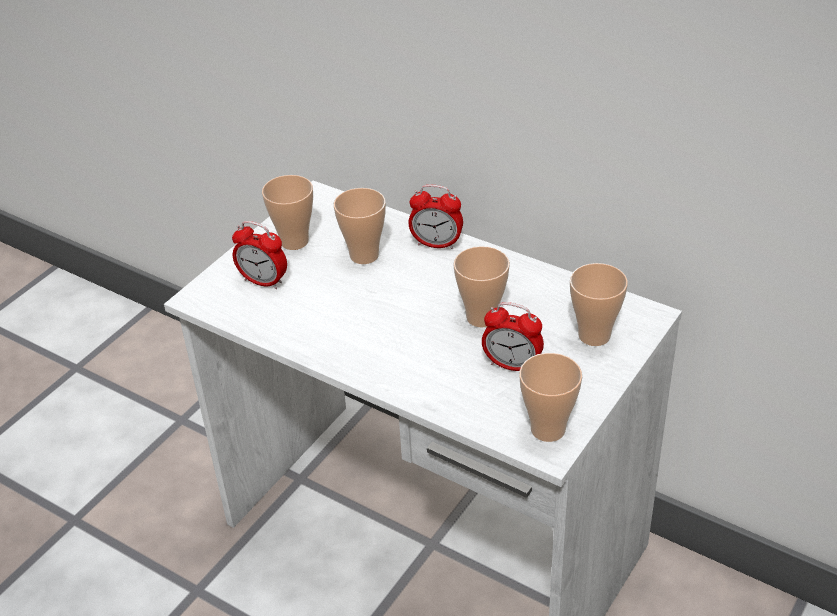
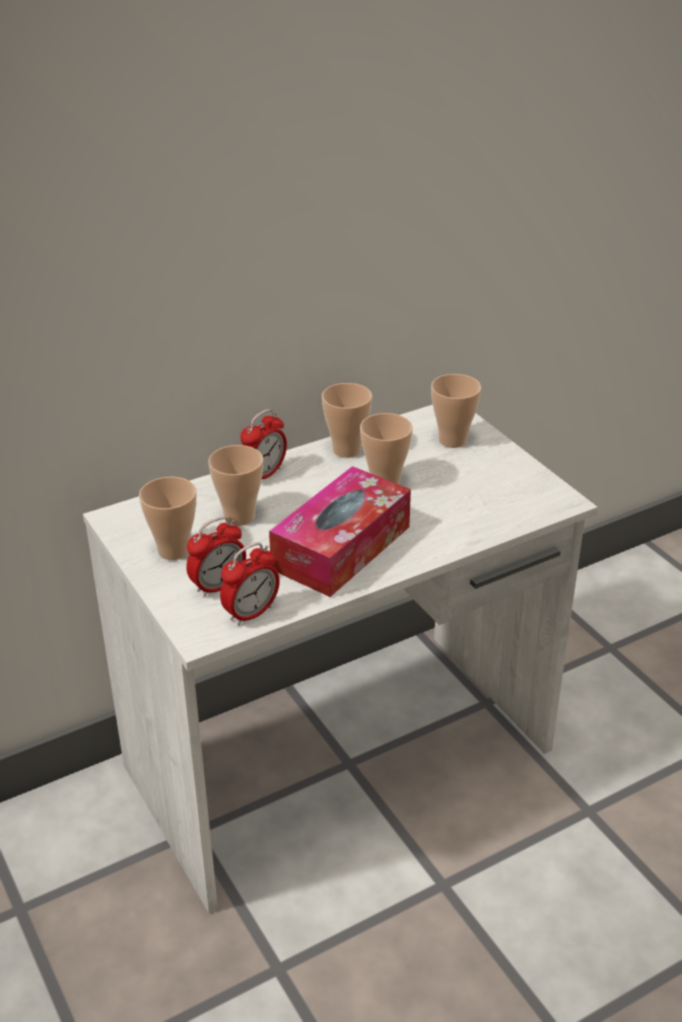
camera: 65 degrees left, 5 degrees down
alarm clock [482,302,544,371] -> alarm clock moved to [220,542,280,626]
cup [519,353,582,442] -> cup moved to [322,383,372,458]
none -> tissue box [269,466,411,597]

